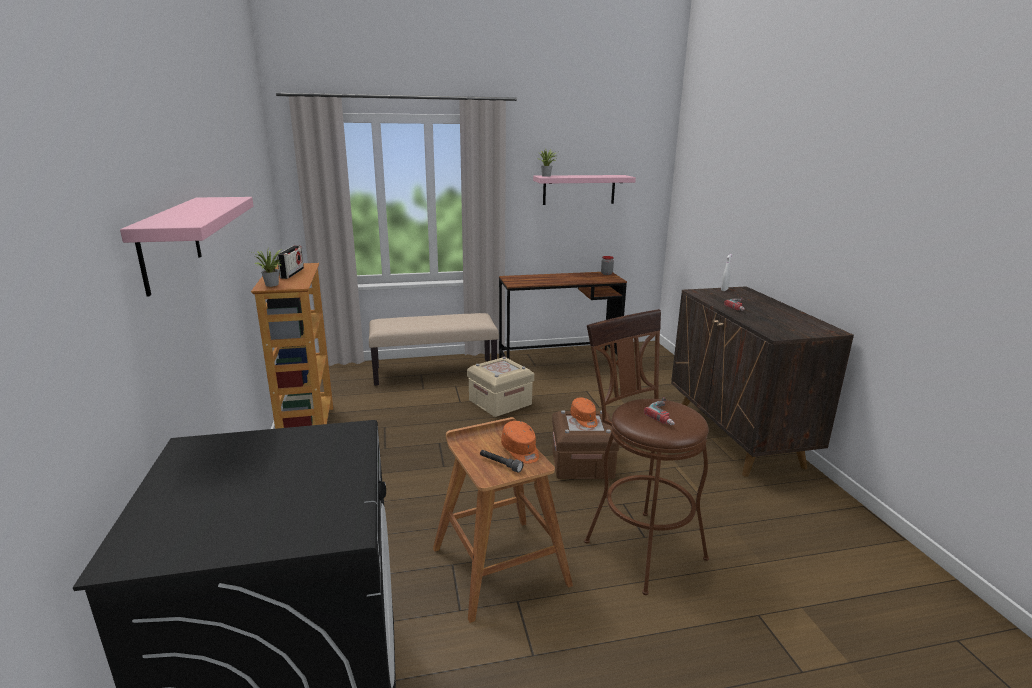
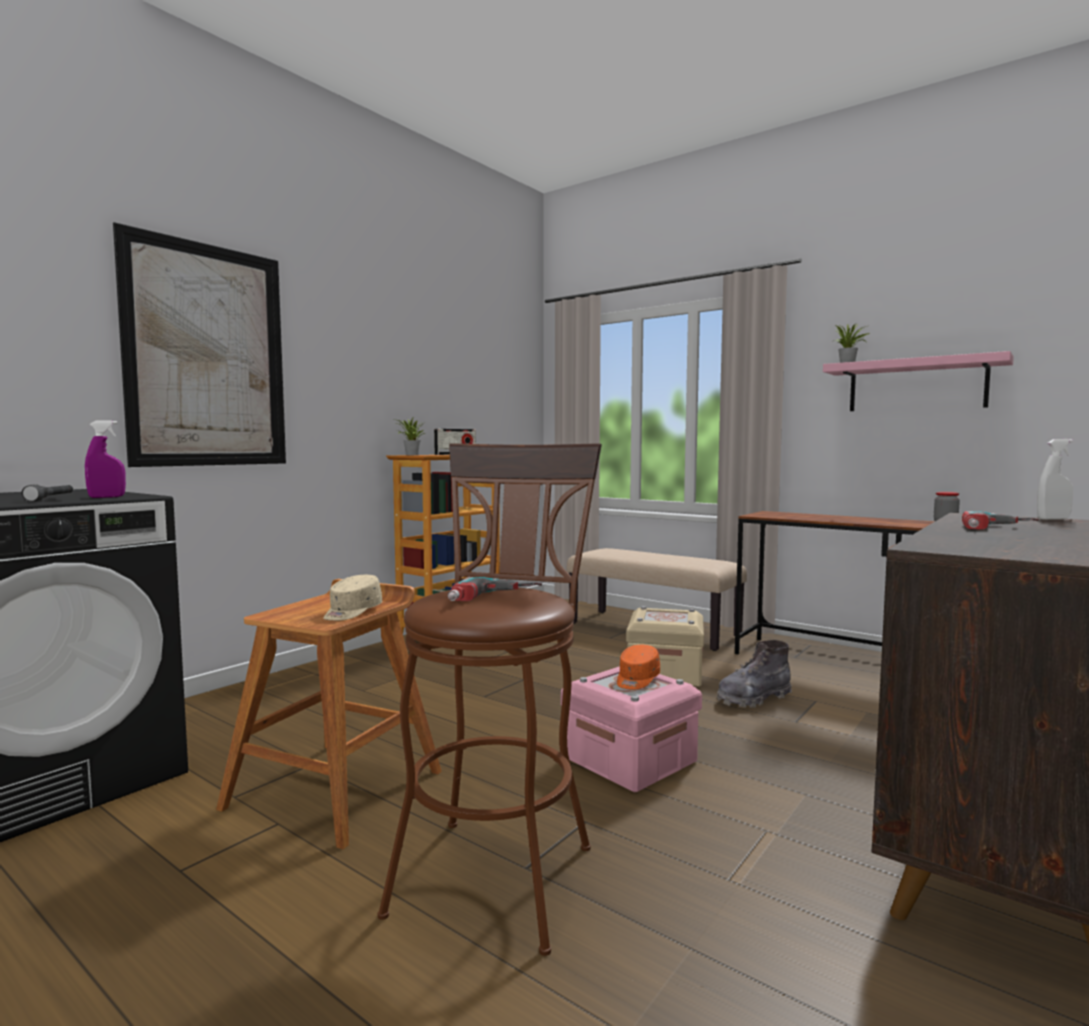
camera: 50 degrees right, 15 degrees down
pink shelf [120,197,253,296] -> picture [113,222,286,467]
grey flashlight [480,450,523,473] -> grey flashlight moved to [22,484,73,501]
orange cap [501,421,539,463] -> beige cap [323,575,382,621]
brown storage box [552,410,620,479] -> pink storage box [561,666,702,793]
none -> purple spray bottle [85,420,126,498]
none -> grey boot [717,640,792,708]

